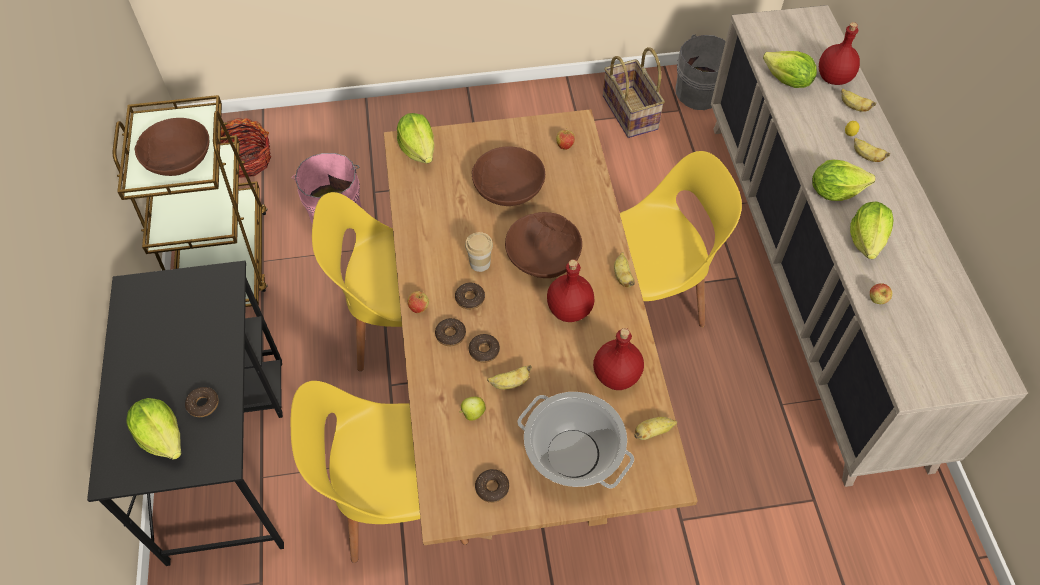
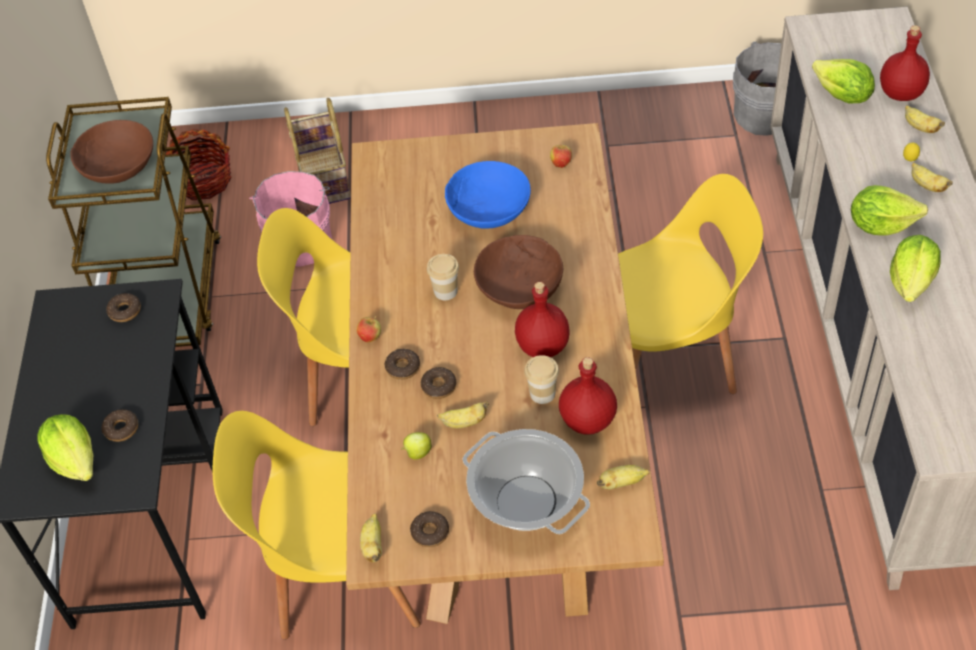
camera: 10 degrees right, 5 degrees down
lettuce [397,113,434,164] -> none
donut [455,283,485,309] -> donut moved to [106,293,141,322]
brown bowl [472,146,545,206] -> blue bowl [445,161,531,229]
basket [603,47,665,138] -> basket moved to [284,98,351,204]
banana [614,252,635,287] -> banana moved to [360,513,382,562]
apple [870,283,892,304] -> none
none -> cup [524,355,559,404]

